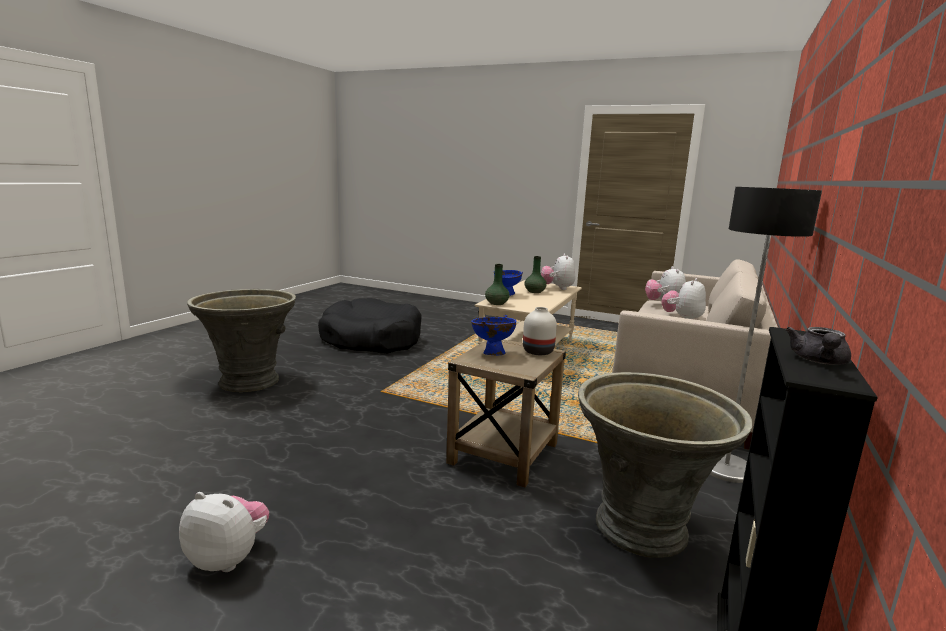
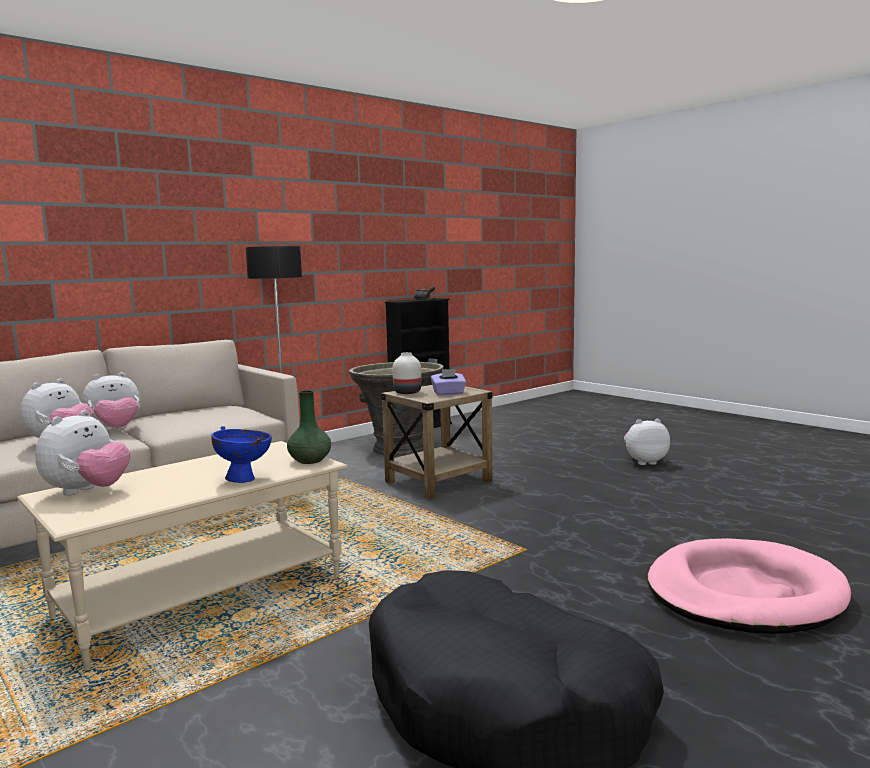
camera: 155 degrees left, 5 degrees down
plush toy [179,492,269,572] -> plush toy turned 135 degrees clockwise [624,419,670,465]
grey planter [187,289,296,392] -> pink dog bed [648,538,851,634]
blue bowl [471,315,516,356] -> purple tissue box [431,369,466,395]
green vase [524,256,547,293] -> none

